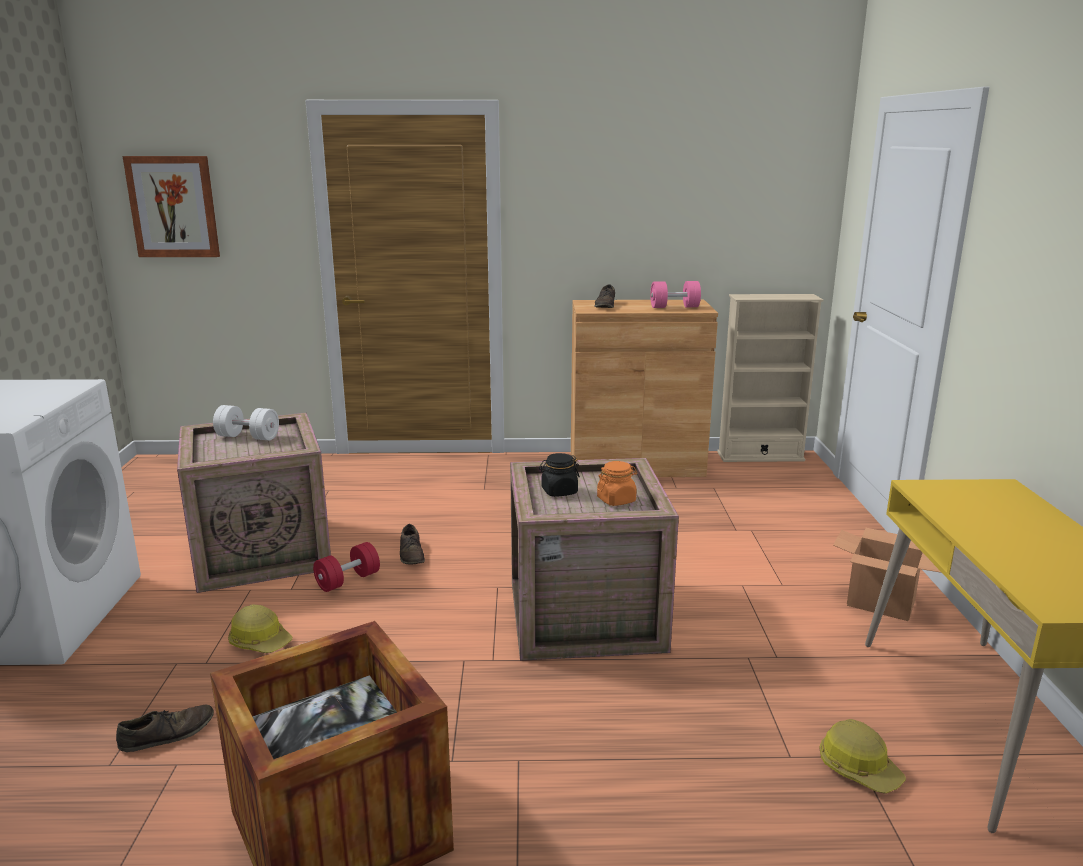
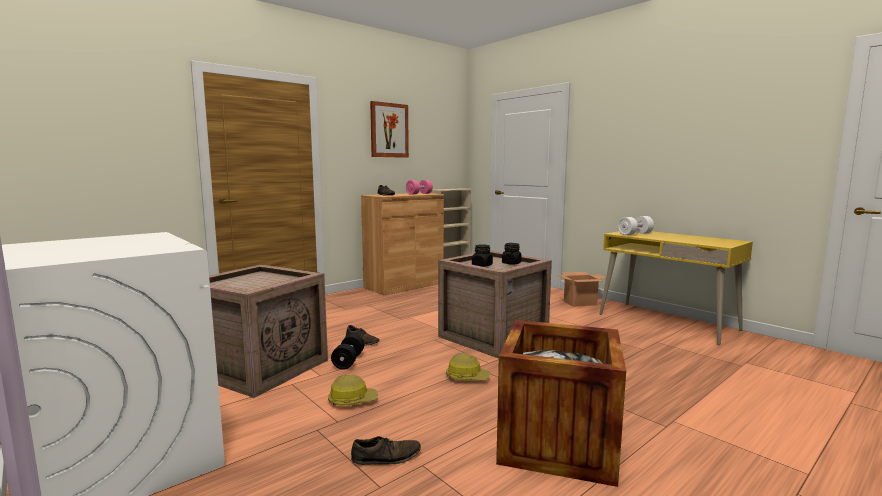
camera: 40 degrees left, 10 degrees down
brown shoe [116,705,214,752] -> brown shoe turned 60 degrees clockwise [351,436,421,465]
picture [123,156,220,257] -> picture moved to [370,101,409,158]
white dumbbell [213,405,279,440] -> white dumbbell moved to [618,216,654,235]
red dumbbell [313,542,380,592] -> black dumbbell [331,333,364,370]
orange jar [597,461,637,506] -> black jar [502,243,522,265]
hard hat [819,719,906,793] -> hard hat moved to [446,353,490,380]

